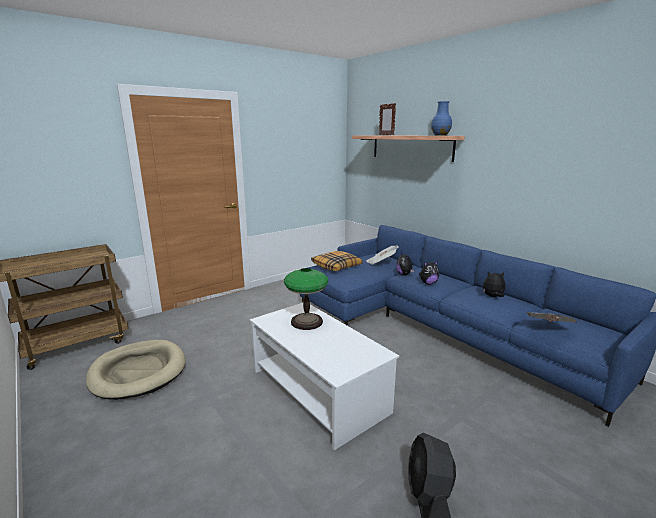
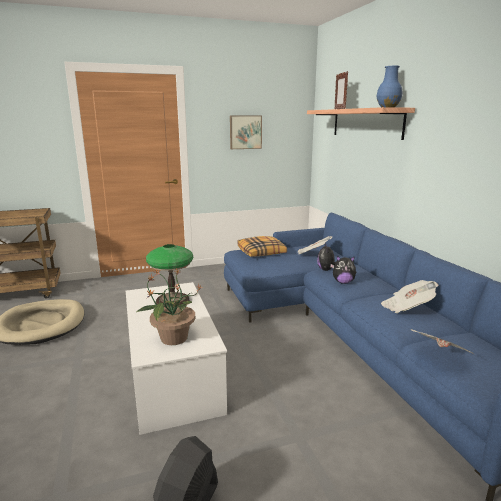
camera: 20 degrees right, 0 degrees up
plush toy [483,271,505,297] -> newspaper [381,280,439,313]
none -> potted plant [137,268,203,345]
none -> picture [230,115,262,149]

